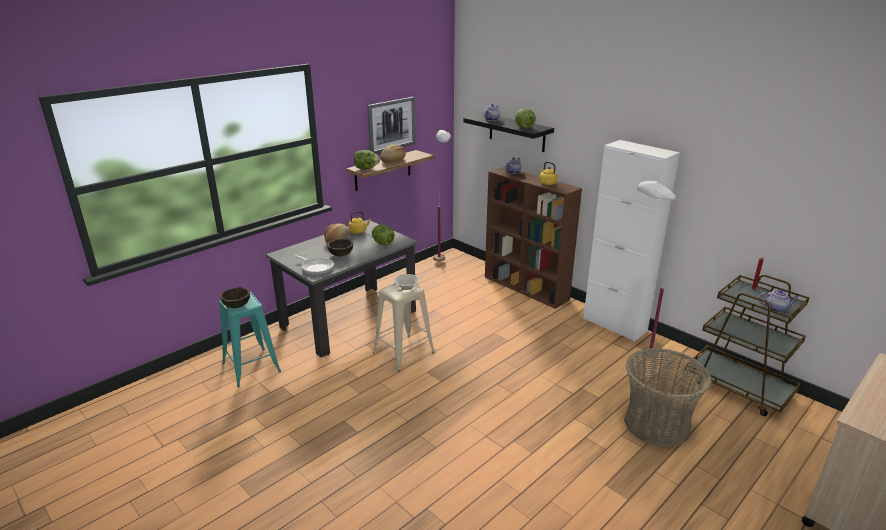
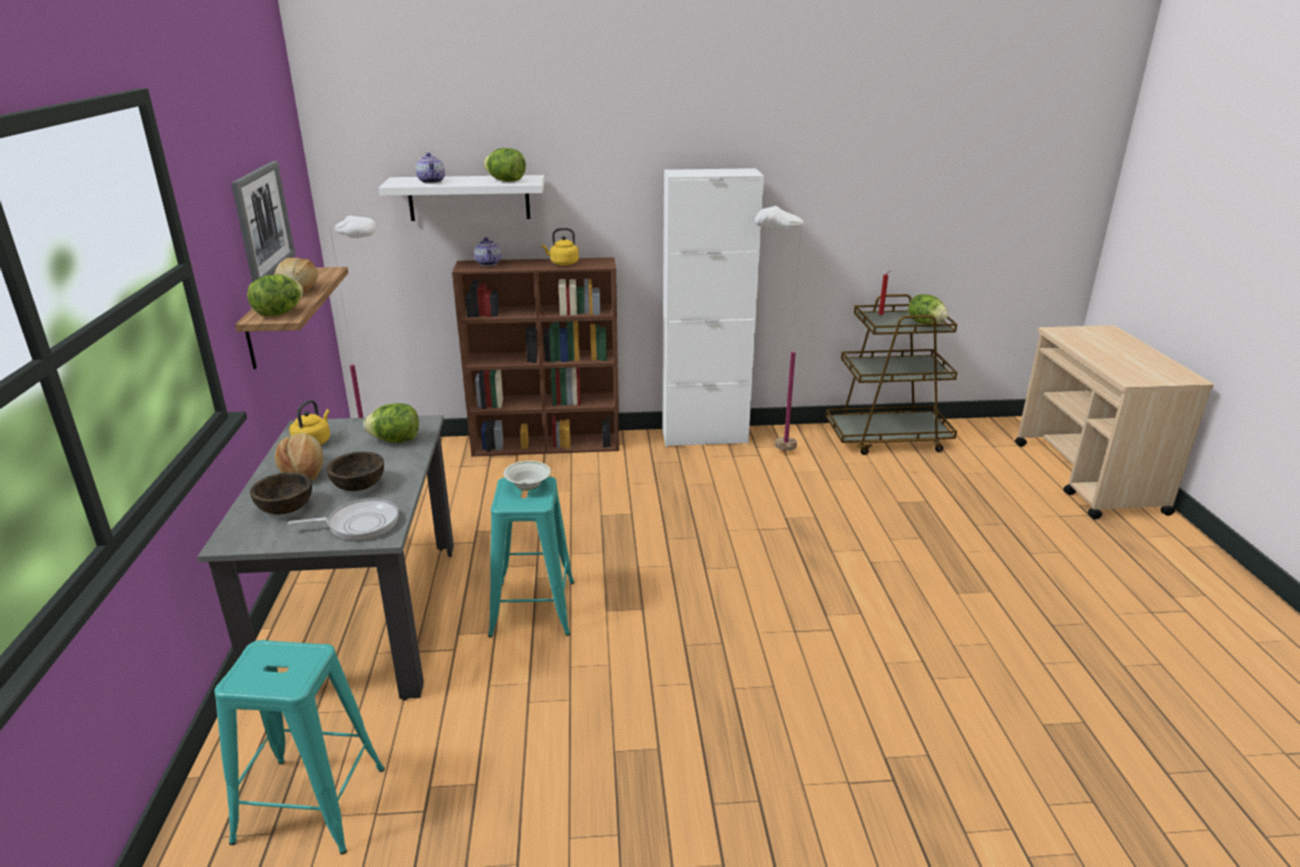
camera: 50 degrees left, 0 degrees up
brown bowl [220,287,250,308] -> brown bowl moved to [250,472,312,515]
beige stool [373,283,435,371] -> turquoise stool [488,476,574,638]
black shelf [463,113,554,152] -> white shelf [379,175,544,221]
basket [624,348,712,447] -> none
teapot [759,289,799,312] -> lettuce [908,294,948,324]

